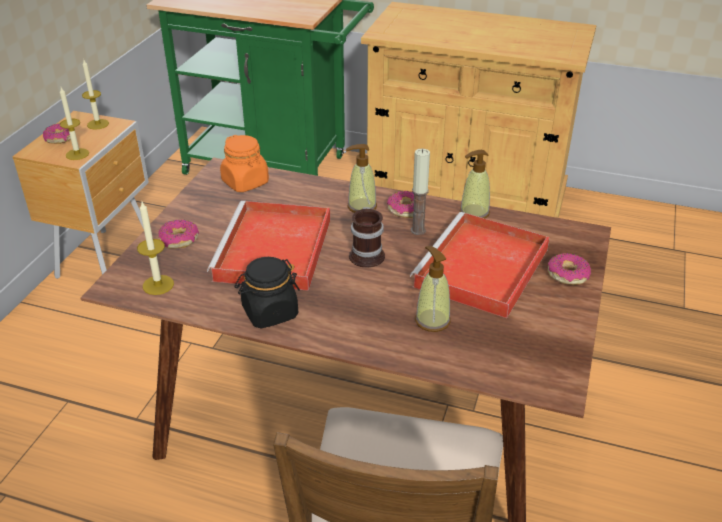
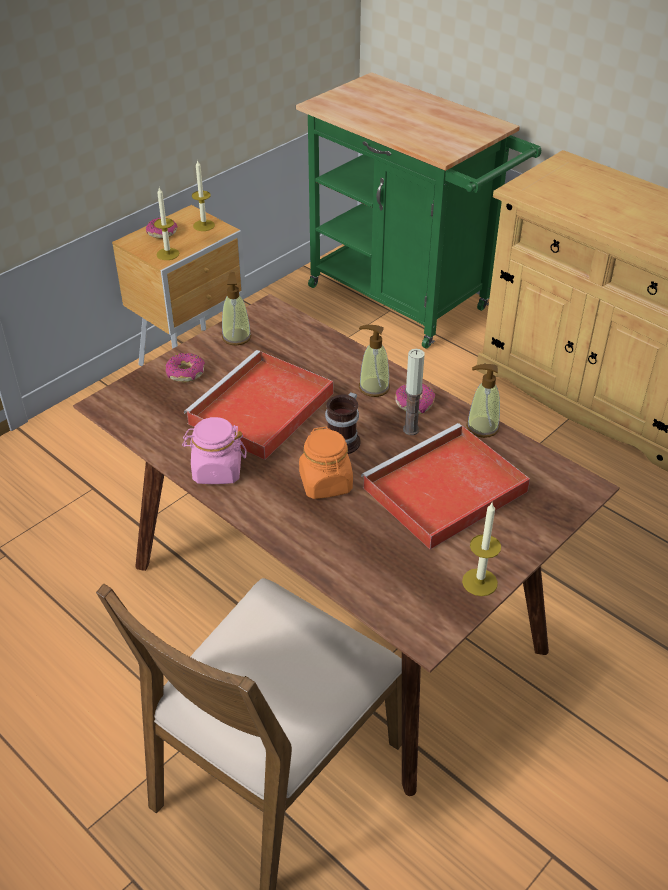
camera: 25 degrees right, 5 degrees up
candle [137,202,174,295] -> candle moved to [462,503,501,596]
orange jar [220,135,269,192] -> orange jar moved to [299,427,353,499]
black jar [235,257,300,328] -> pink jar [182,417,247,484]
soap dispenser [415,246,451,332] -> soap dispenser moved to [222,272,252,346]
donut [548,253,591,285] -> none

